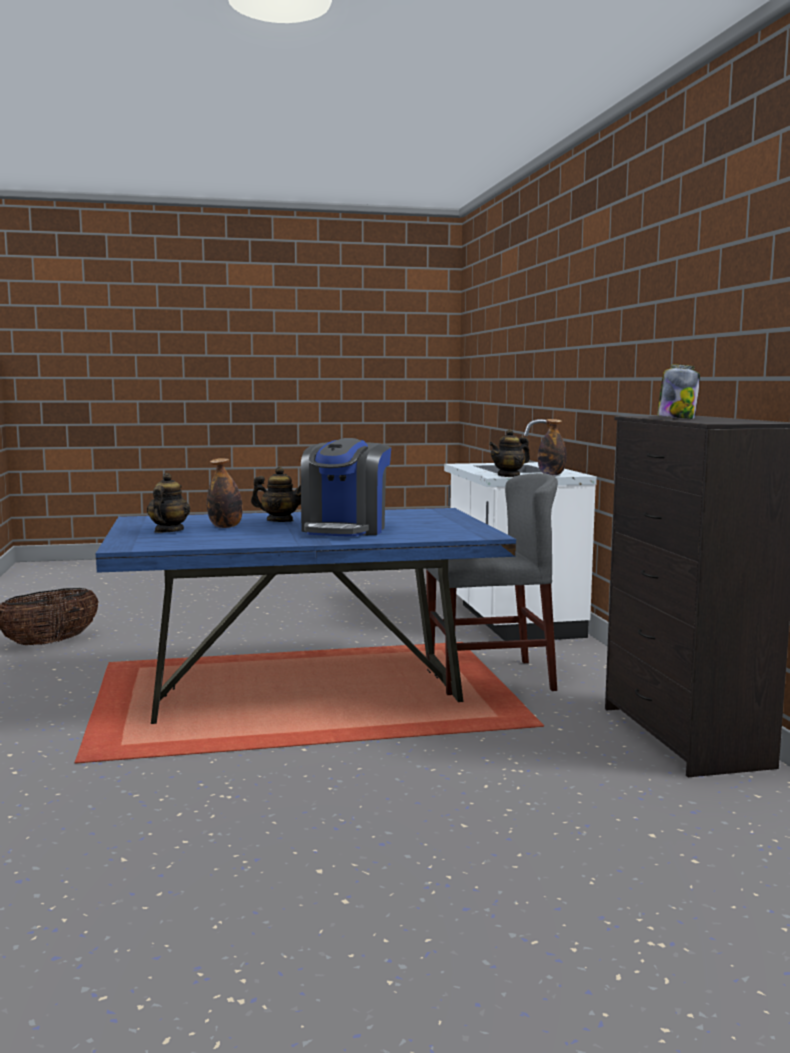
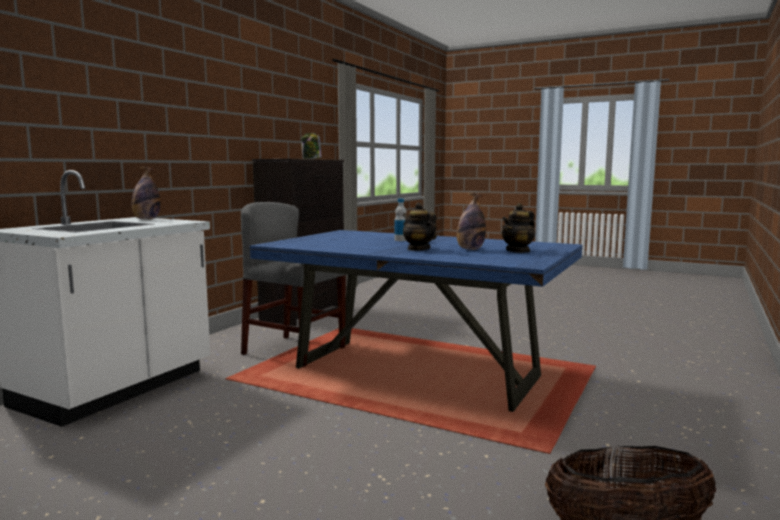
camera: 140 degrees left, 0 degrees up
coffee machine [300,438,391,537] -> bottle [395,198,407,241]
teapot [489,429,530,477] -> none

